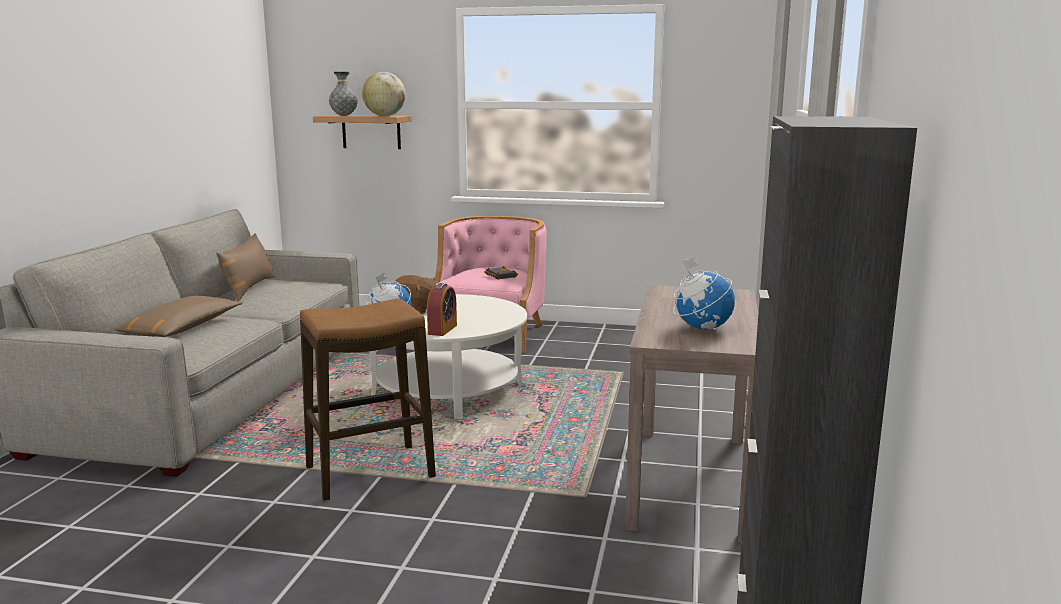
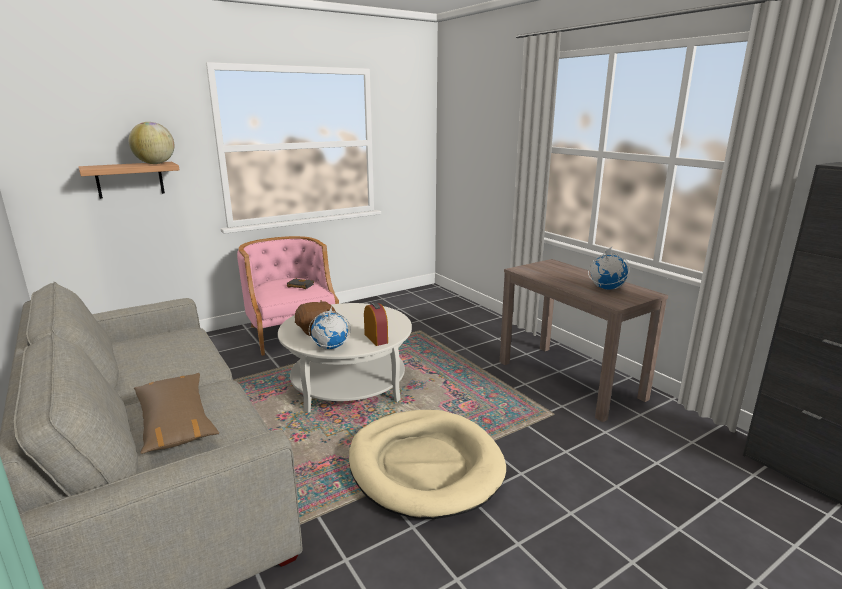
camera: 45 degrees left, 5 degrees up
brown pillow [216,233,275,301] -> none
stool [300,299,436,501] -> beige dog bed [349,410,506,519]
grey vase [329,72,358,116] -> none

